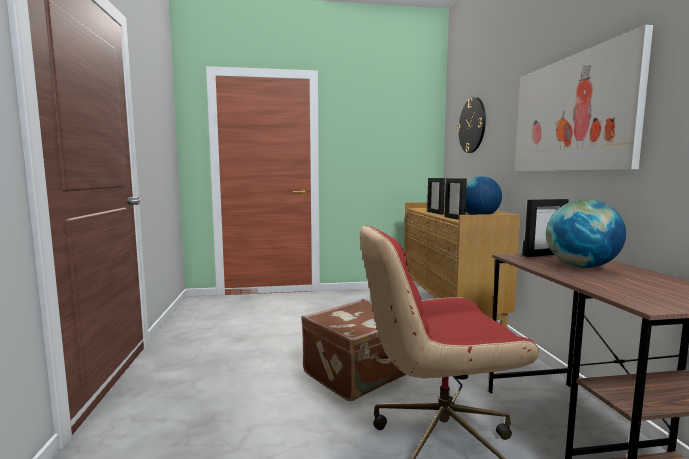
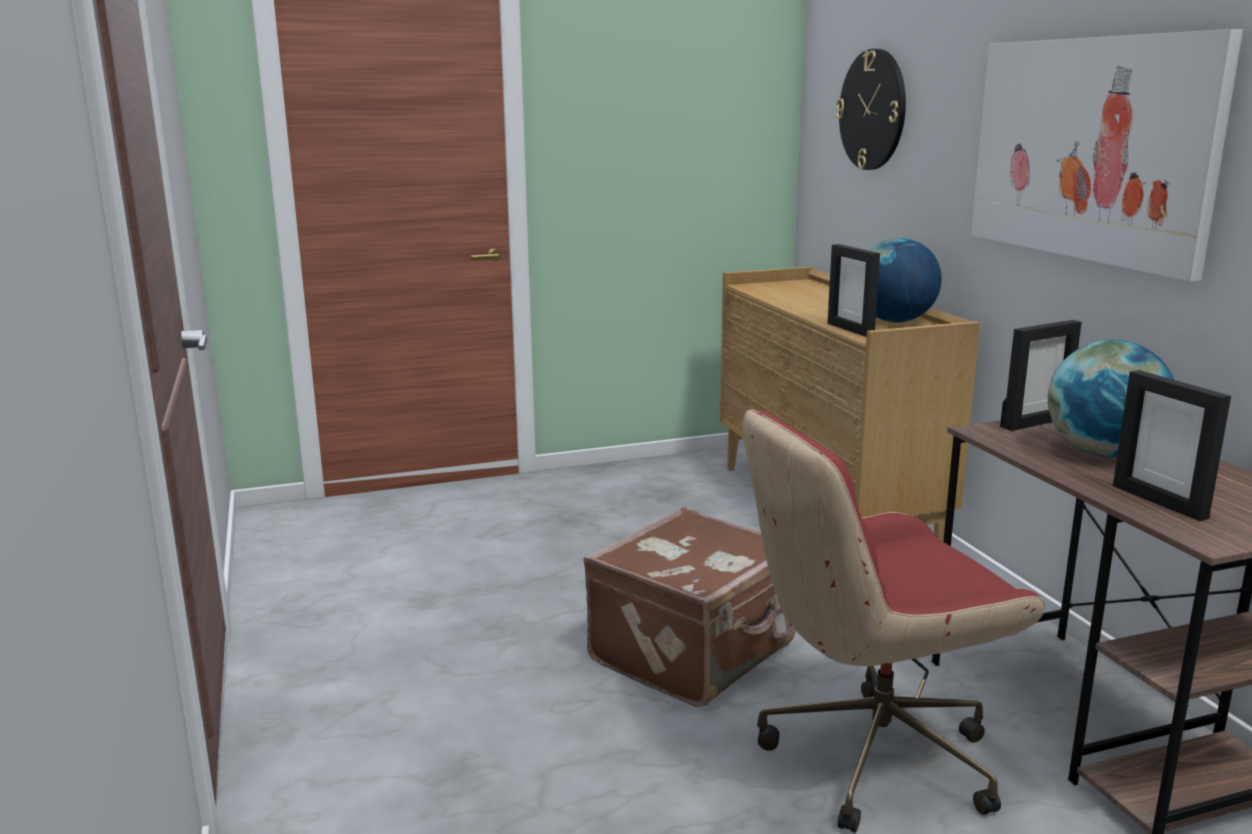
camera: 10 degrees left, 10 degrees up
picture frame [427,178,445,214] -> picture frame moved to [1113,370,1231,521]

